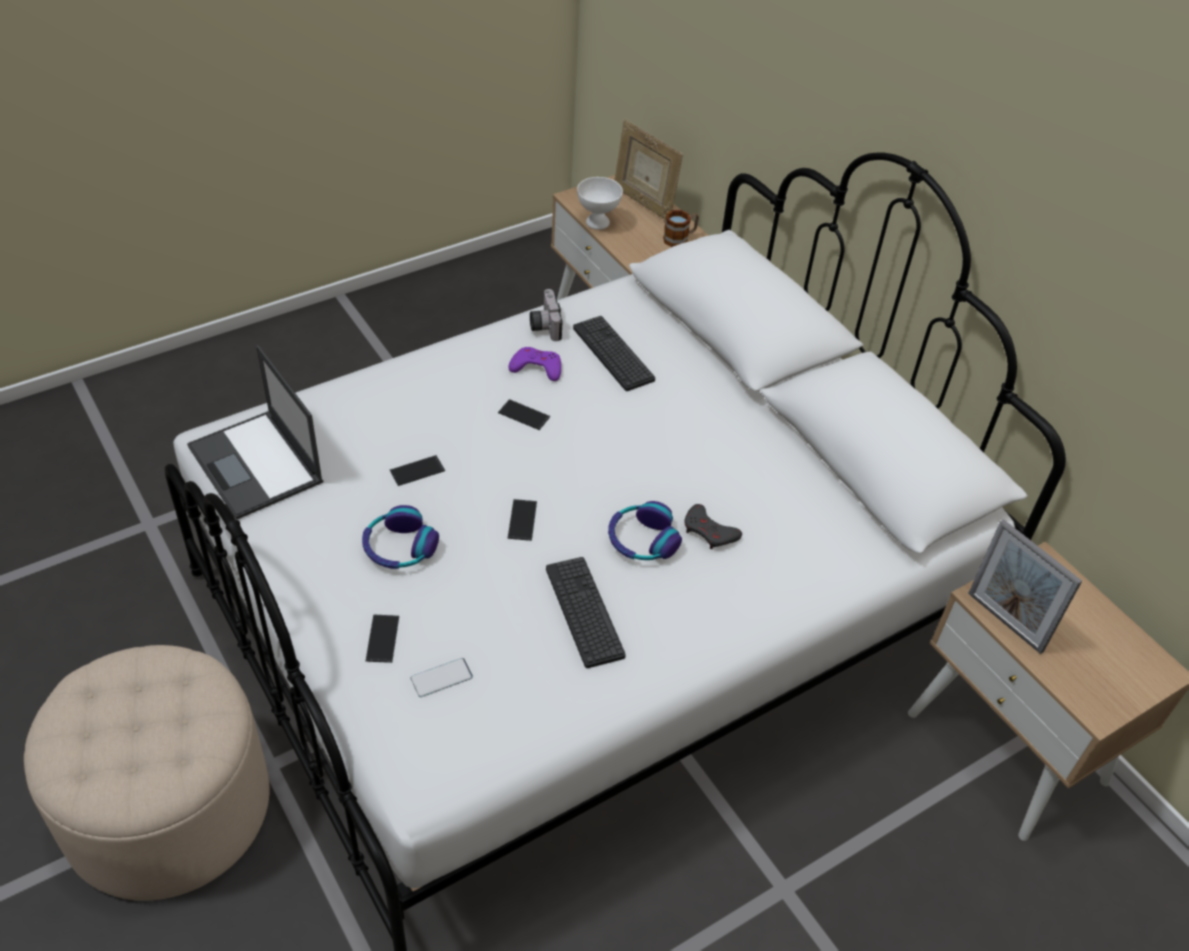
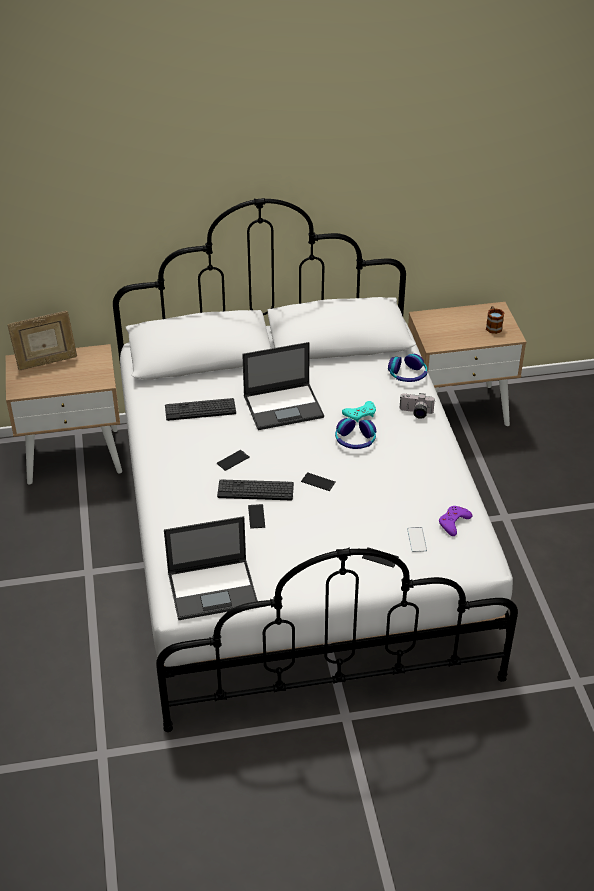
camera: 65 degrees left, 5 degrees down
beige ottoman [24,645,269,901] -> none
headphones [362,505,439,569] -> headphones moved to [388,354,427,382]
purple game controller [509,347,561,381] -> purple game controller moved to [439,506,472,536]
camera [530,289,562,341] -> camera moved to [400,393,435,419]
keyboard [546,557,626,668] -> keyboard moved to [217,479,294,500]
white bowl [577,177,623,230] -> none
mug [663,210,699,247] -> mug moved to [486,306,504,334]
grey game controller [684,504,742,549] -> turquoise game controller [342,401,376,422]
picture frame [968,519,1082,654] -> none
none -> laptop [242,342,324,430]

